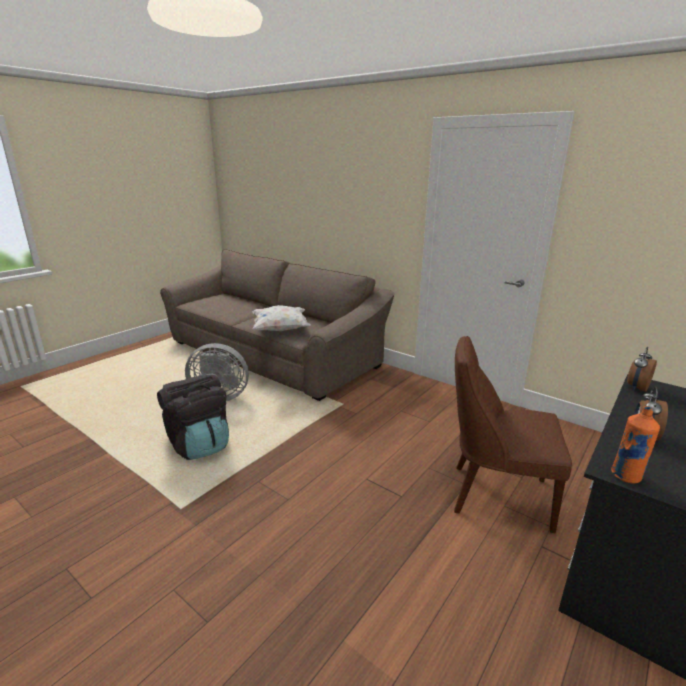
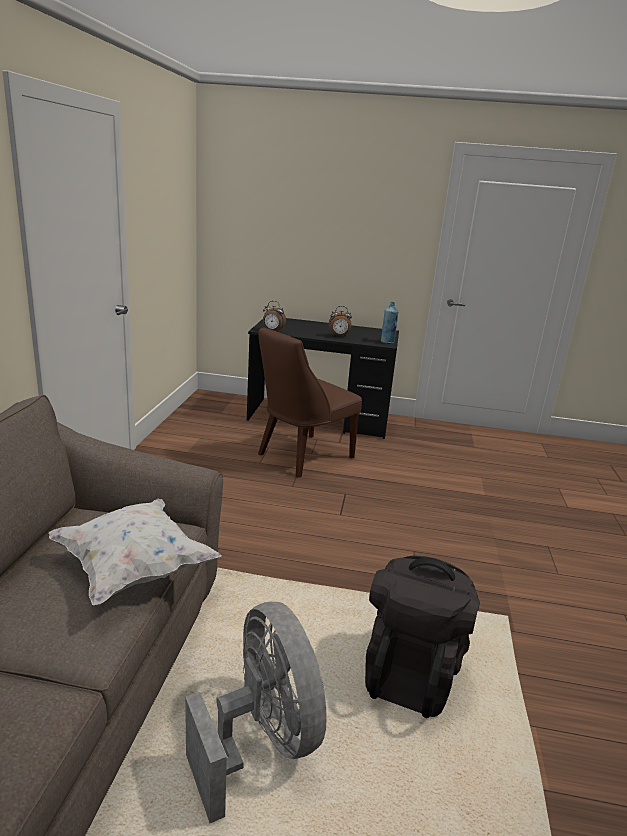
camera: 120 degrees left, 0 degrees up
brown chair [454,336,572,533] -> brown chair turned 60 degrees clockwise [258,327,362,478]
orange bottle [611,406,660,483] -> blue bottle [381,302,398,344]

